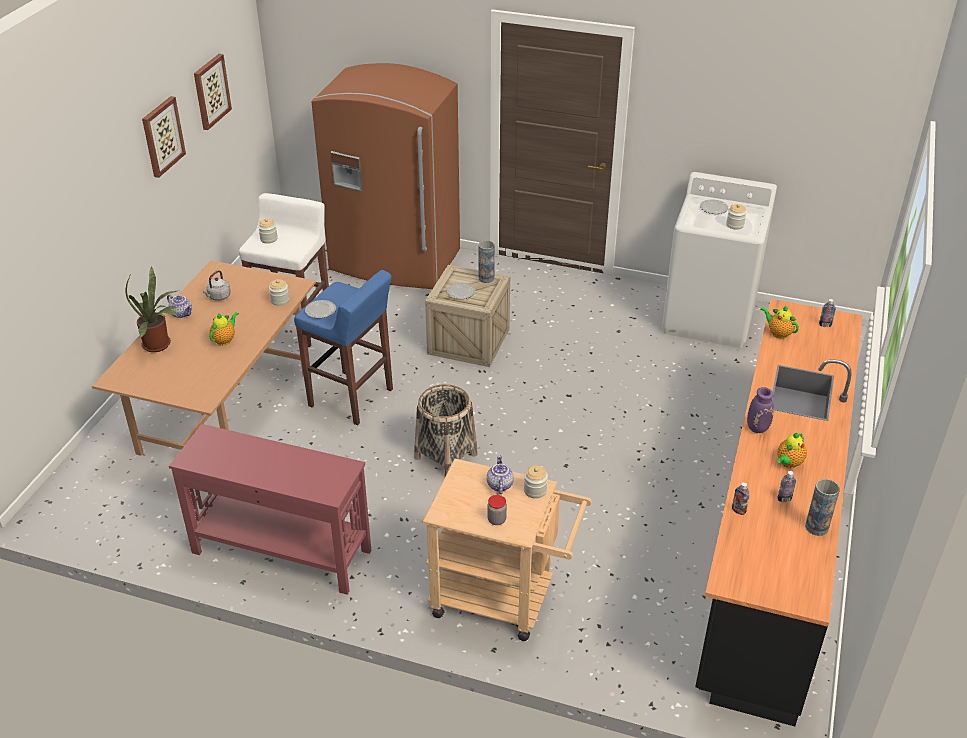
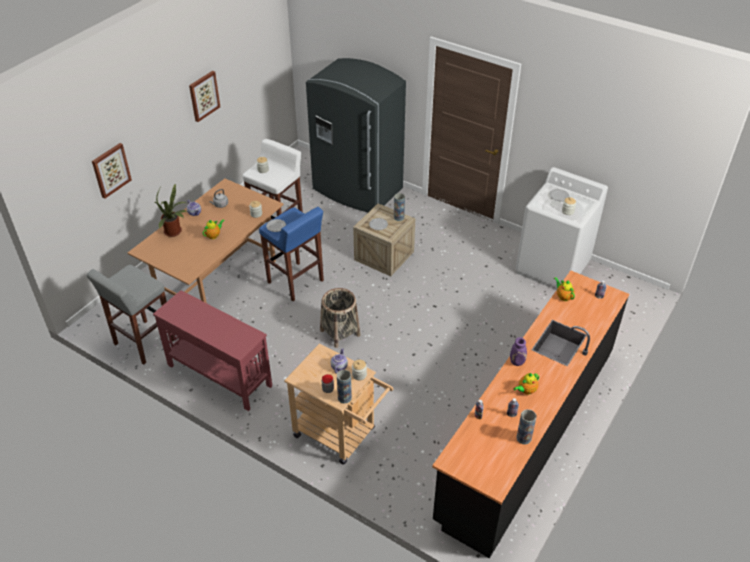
camera: 15 degrees right, 5 degrees up
picture [194,54,232,130] -> picture moved to [92,143,132,199]
brown fridge [311,63,460,289] -> grey fridge [306,58,406,212]
none -> grey stool [87,265,174,365]
none -> vase [337,370,352,404]

